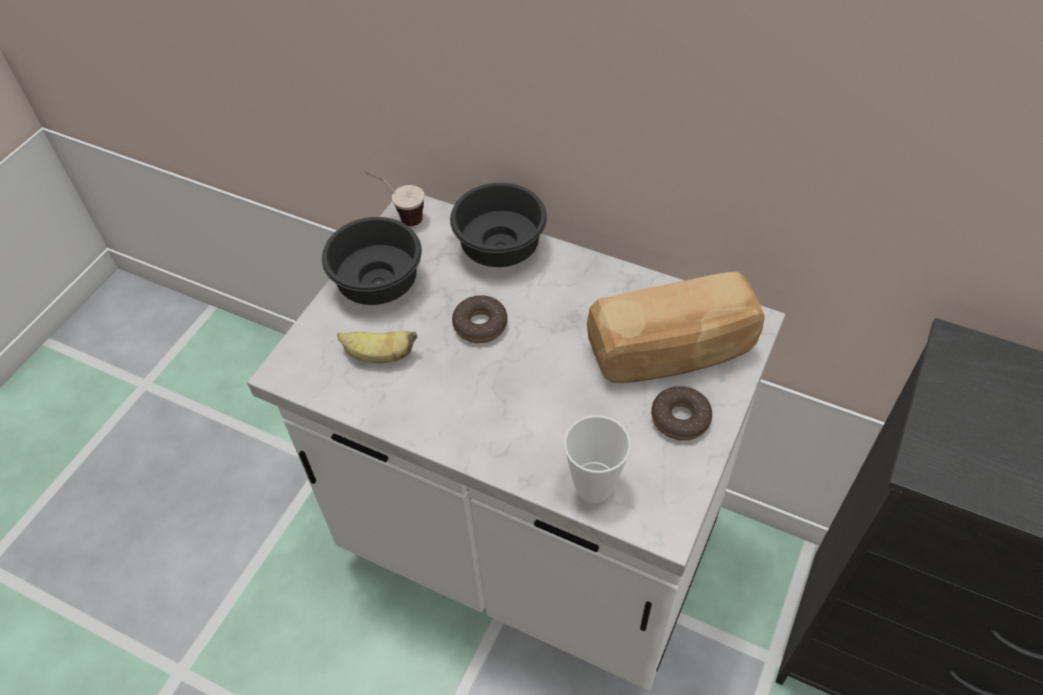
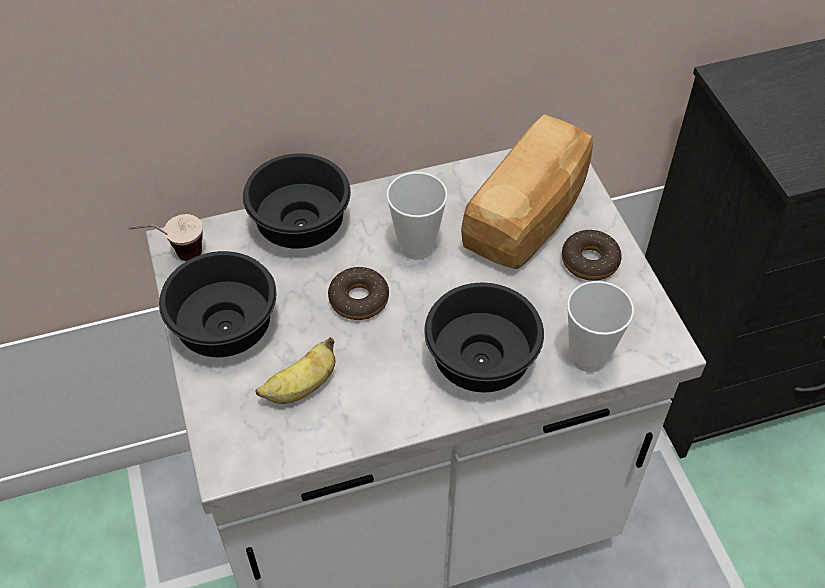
camera: 45 degrees left, 0 degrees up
none -> cup [386,172,448,260]
none -> black bowl [424,283,544,392]

